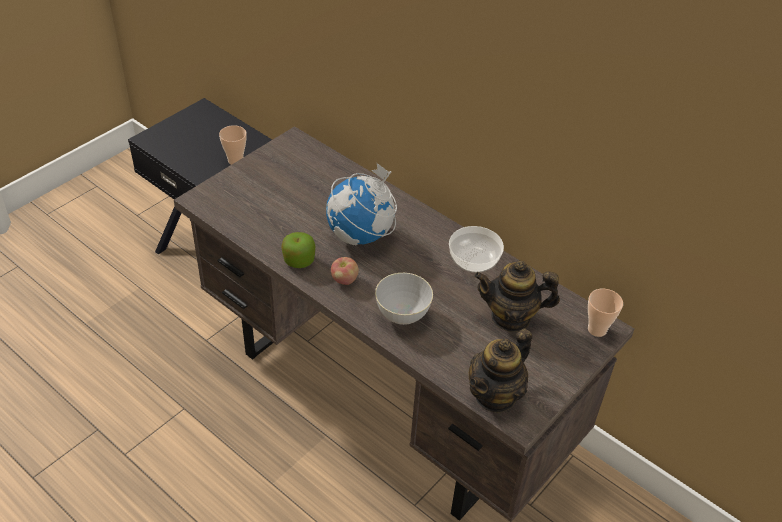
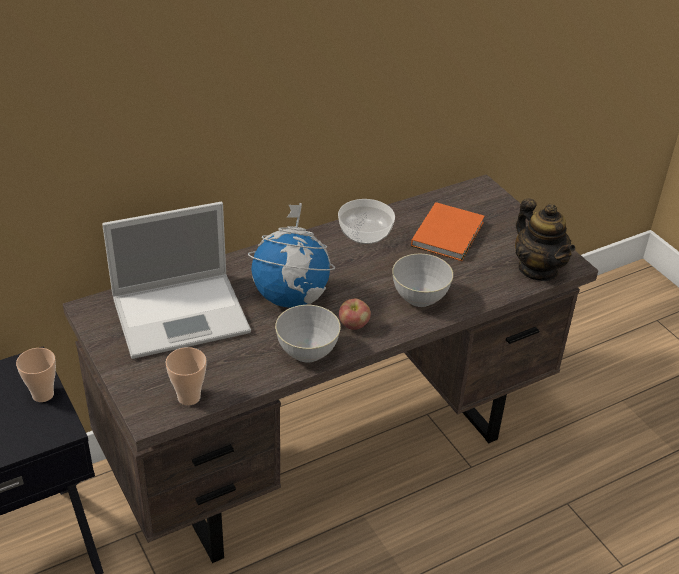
camera: 70 degrees left, 5 degrees down
apple [281,232,315,268] -> grey bowl [275,305,341,363]
teapot [474,260,560,332] -> orange book [411,202,485,261]
cup [588,289,623,337] -> cup moved to [165,347,207,406]
none -> laptop [102,202,251,359]

